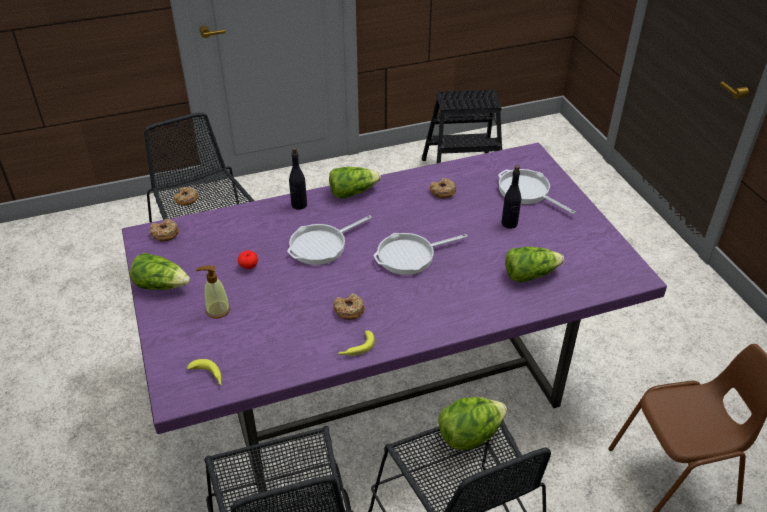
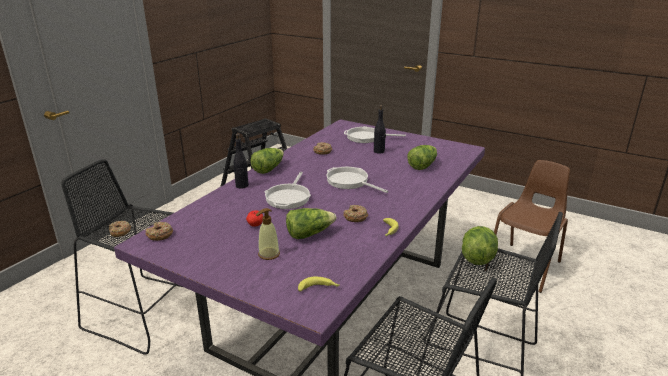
camera: 40 degrees left, 15 degrees down
lettuce [130,253,190,290] -> lettuce moved to [286,208,336,239]
frying pan [373,233,468,275] -> frying pan turned 105 degrees clockwise [327,167,388,193]

